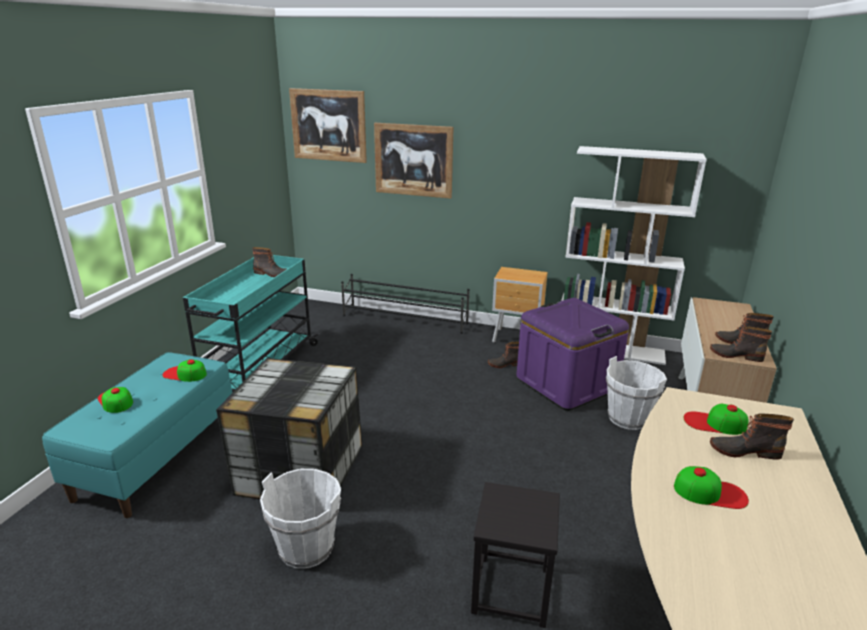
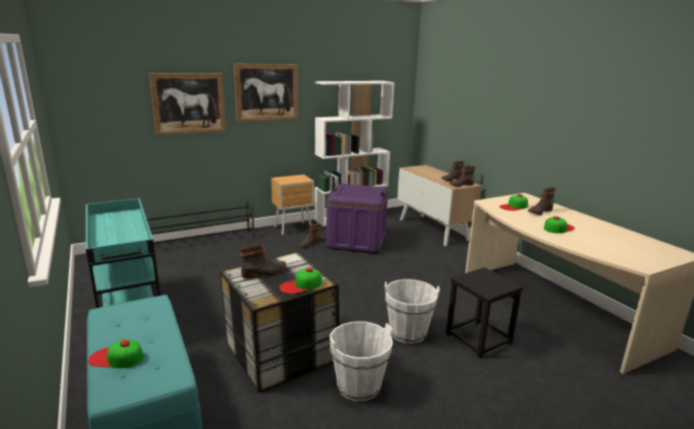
camera: 45 degrees left, 5 degrees down
cap [163,359,207,382] -> cap moved to [280,268,322,294]
boot [252,247,287,277] -> boot moved to [240,244,286,279]
picture [289,88,367,163] -> picture moved to [234,64,298,122]
white bucket [606,356,667,430] -> white bucket moved to [385,279,440,344]

